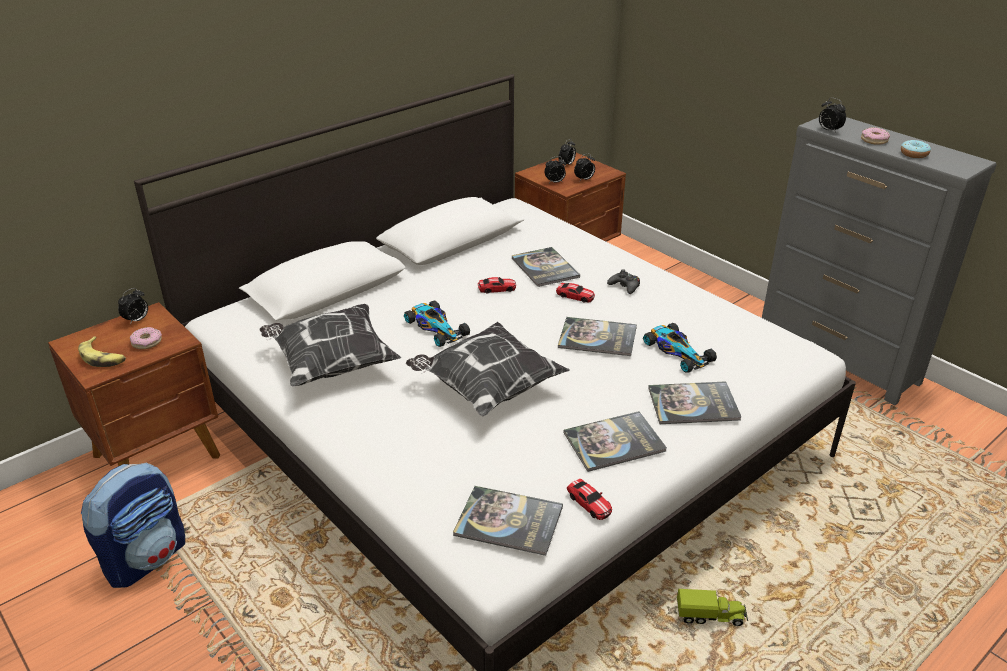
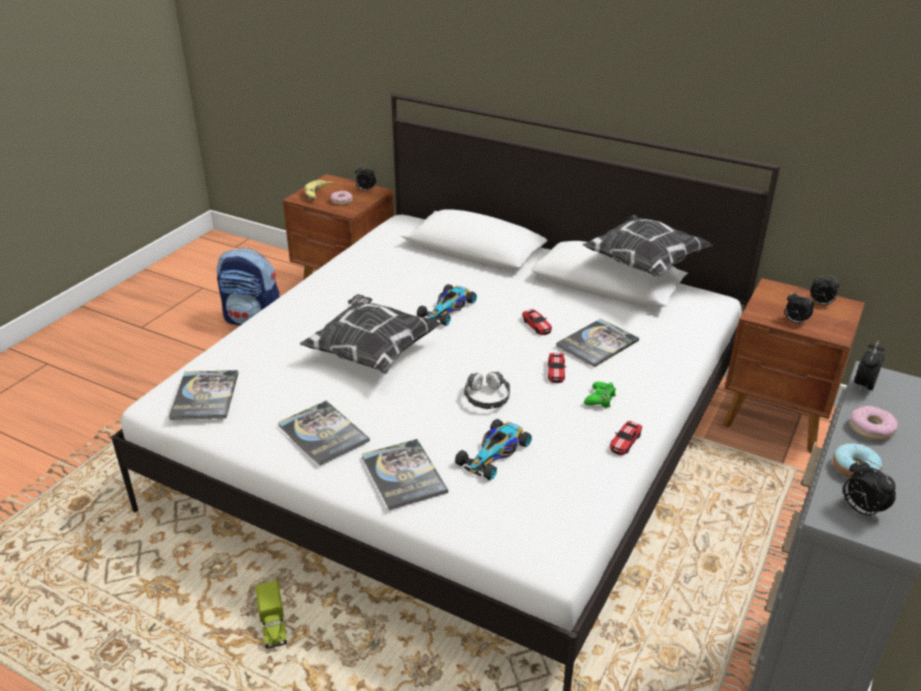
camera: 70 degrees right, 0 degrees up
pillow [259,304,401,387] -> pillow moved to [583,215,712,277]
alarm clock [544,156,566,183] -> alarm clock moved to [843,459,896,520]
book [558,317,637,356] -> headphones [464,372,510,409]
toy car [567,479,612,520] -> toy car moved to [610,421,642,455]
black game controller [607,269,640,294] -> green game controller [584,382,616,408]

